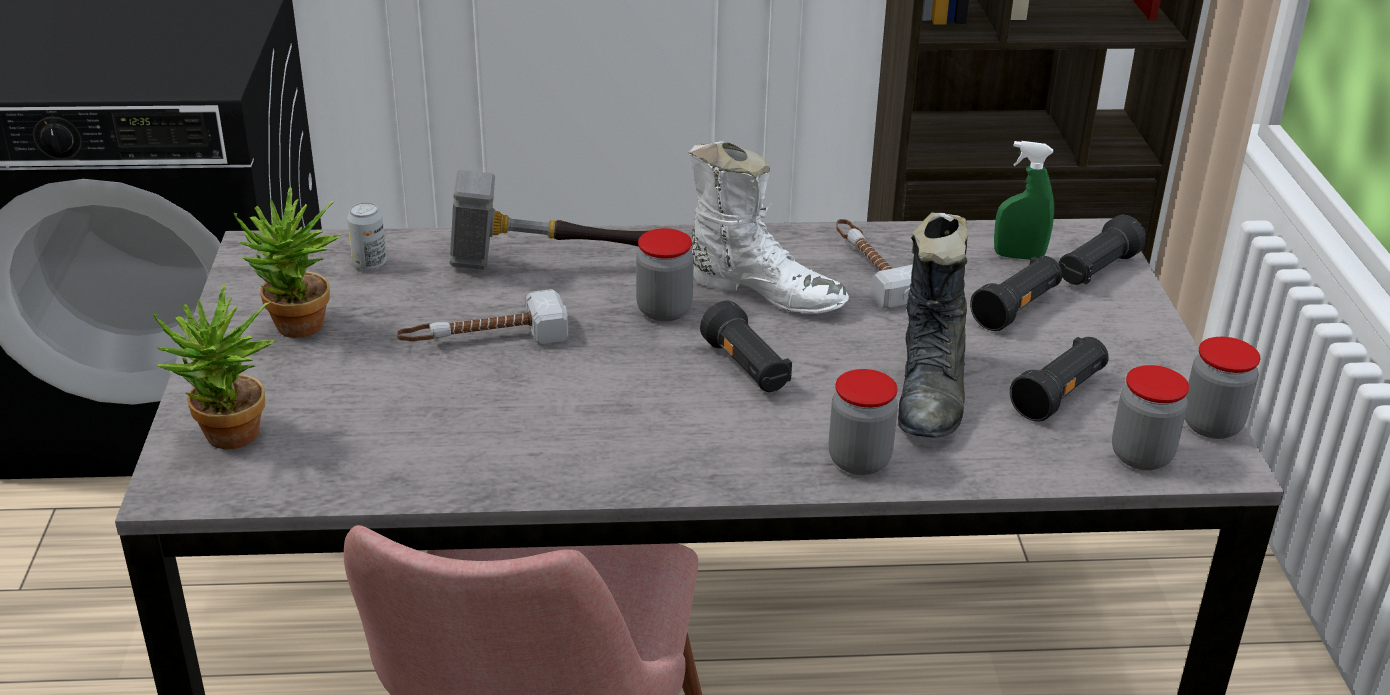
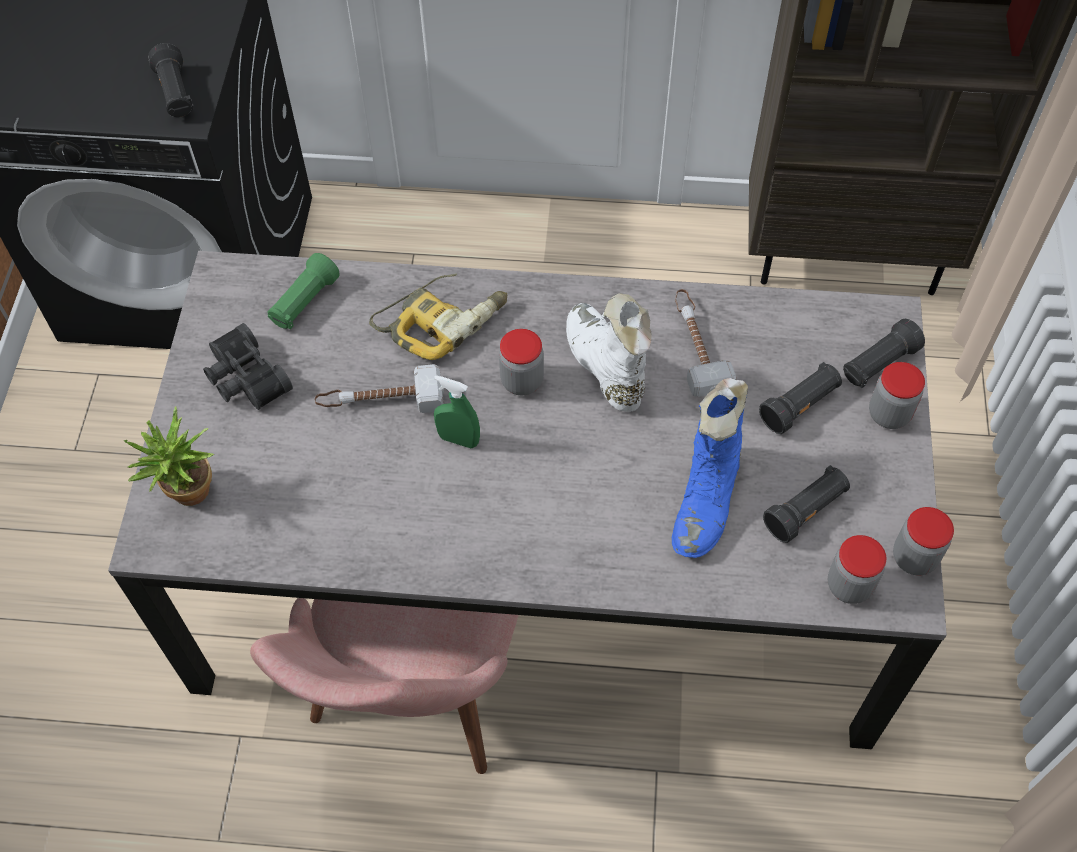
camera: 10 degrees right, 25 degrees up
potted plant [233,186,343,338] -> black binoculars [203,323,293,410]
can [347,202,387,270] -> green flashlight [267,253,340,329]
hammer [450,170,651,270] -> power drill [369,273,507,360]
white boot [689,140,849,314] -> white boot turned 150 degrees counterclockwise [566,293,651,412]
black flashlight [700,301,792,392] -> black flashlight moved to [148,43,194,117]
jar [829,369,898,475] -> jar moved to [869,362,925,429]
black boot [898,212,969,438] -> blue boot [672,378,748,558]
green spray bottle [994,141,1054,260] -> green spray bottle moved to [434,375,480,448]

